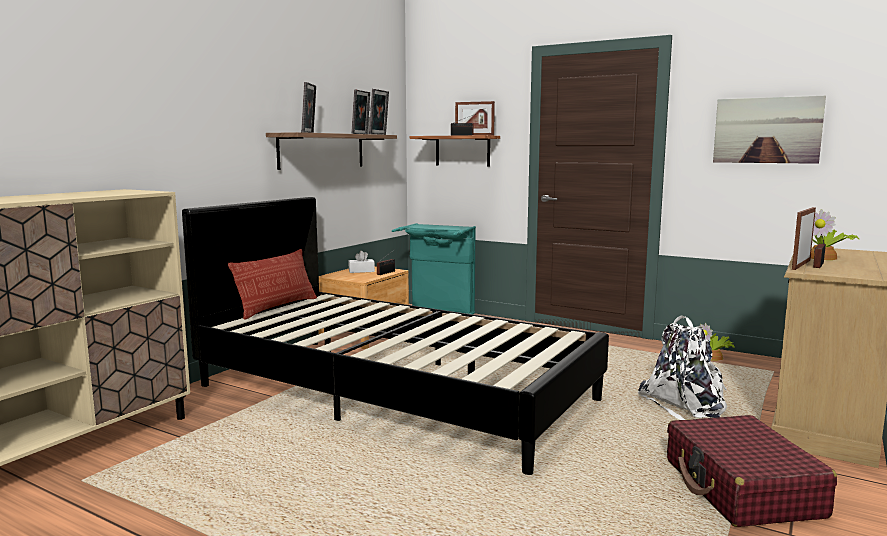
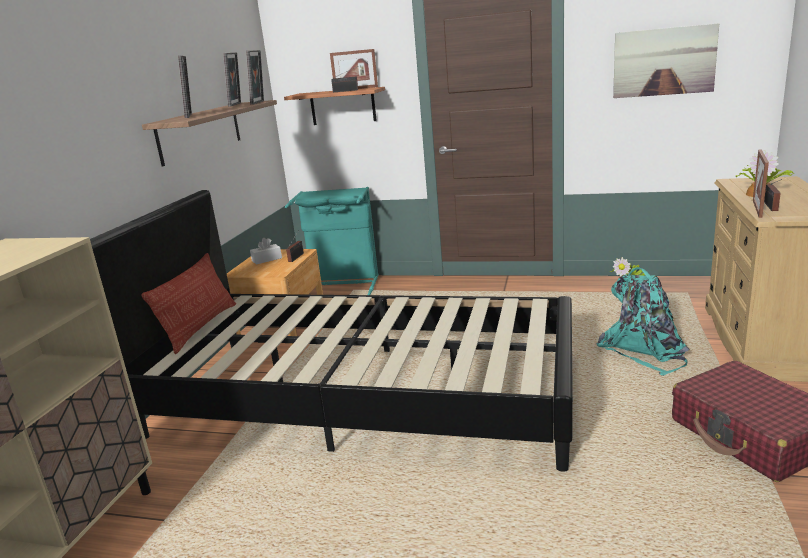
camera: 15 degrees left, 10 degrees up
white backpack [638,315,727,420] -> turquoise backpack [597,267,689,376]

